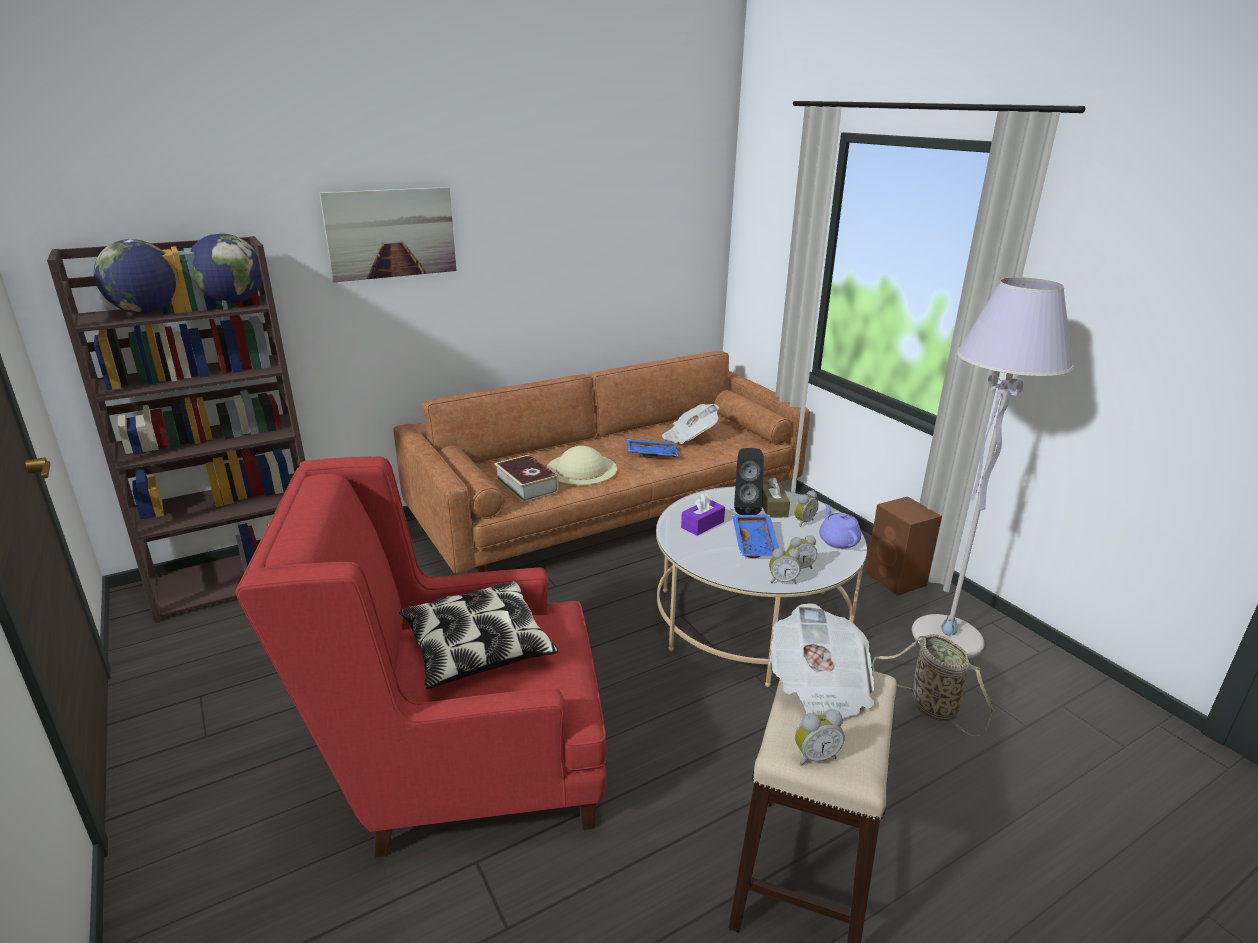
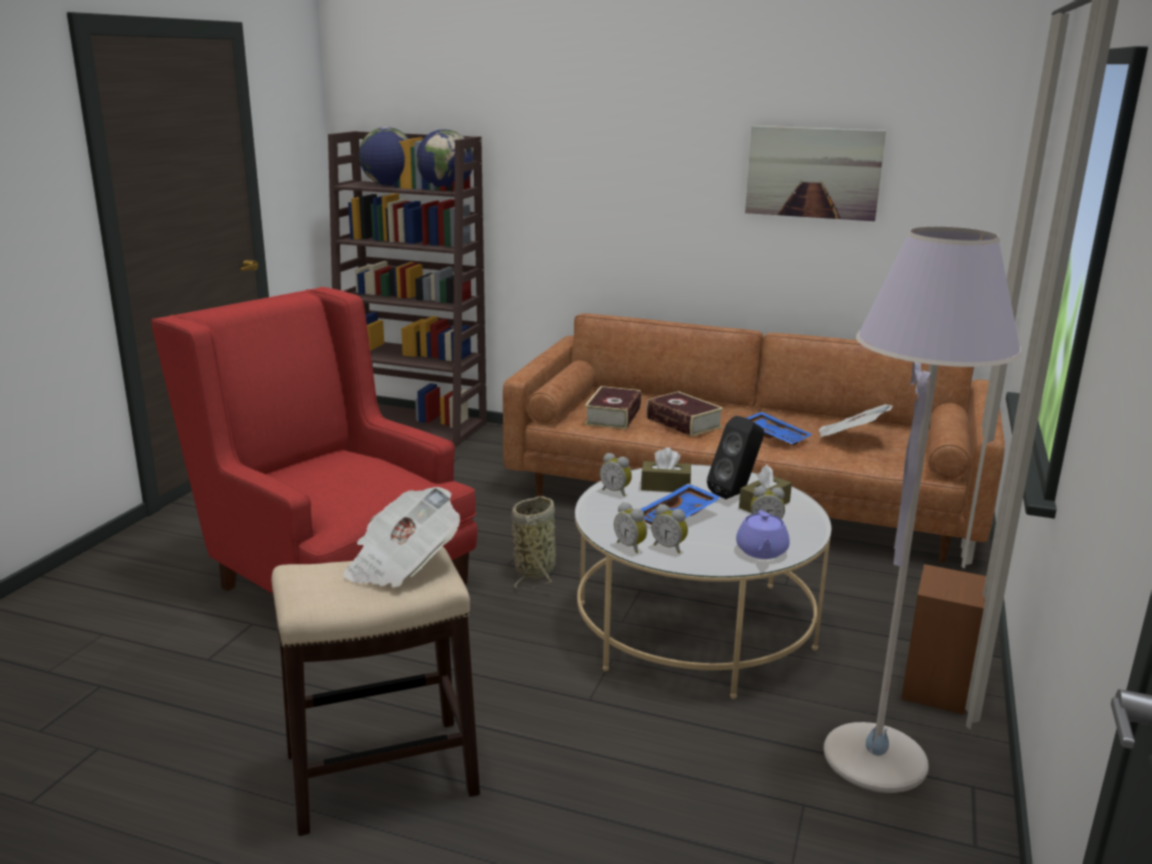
camera: 50 degrees right, 5 degrees down
picture [319,187,456,282] -> picture moved to [745,126,886,221]
pillow [399,581,558,689] -> none
beige hat [546,446,617,485] -> book [646,391,724,437]
purple tissue box [681,493,725,536] -> brown tissue box [641,447,691,492]
alarm clock [795,709,845,766] -> alarm clock moved to [600,453,632,496]
purple teapot [819,504,861,549] -> purple teapot turned 150 degrees clockwise [736,510,790,559]
basket [872,634,993,736] -> basket moved to [511,496,556,589]

